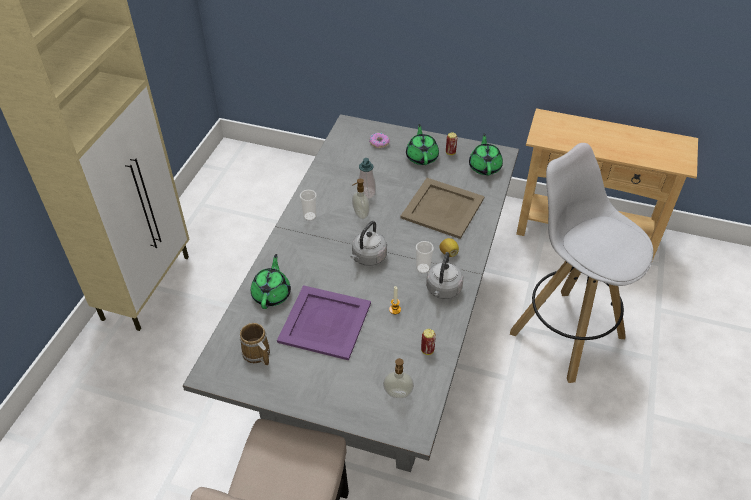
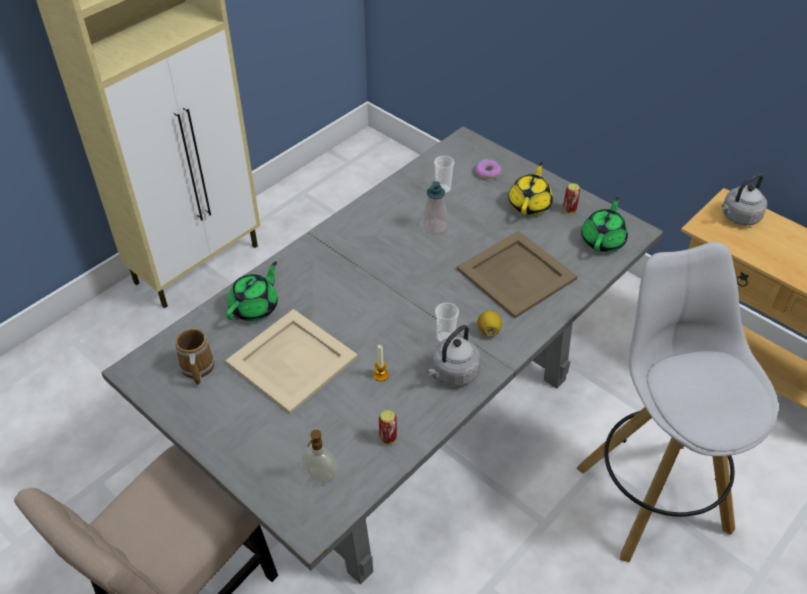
camera: 25 degrees right, 0 degrees up
purple tray [277,285,371,361] -> beige tray [225,309,358,414]
cup [300,190,317,221] -> cup moved to [434,156,454,194]
grey kettle [351,221,387,266] -> grey kettle moved to [722,174,767,225]
soap dispenser [352,179,370,219] -> none
green teapot [406,124,439,165] -> yellow teapot [508,162,553,215]

